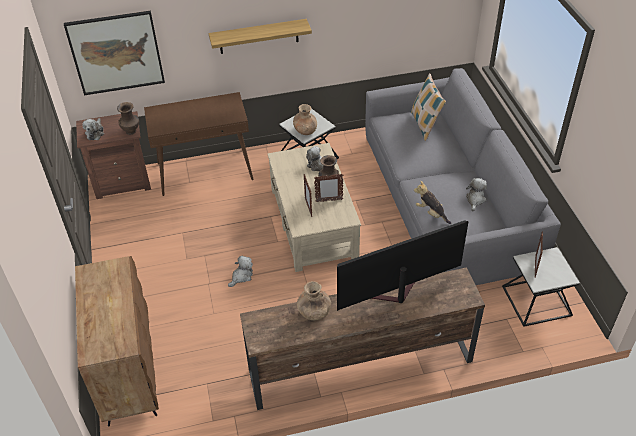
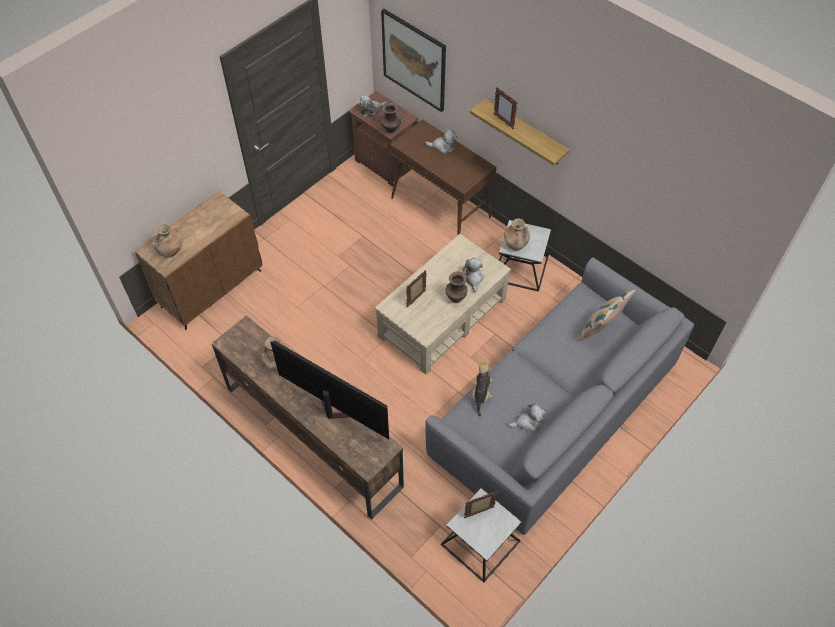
camera: 55 degrees right, 10 degrees up
plush toy [228,255,253,287] -> plush toy moved to [425,129,457,154]
picture frame [314,174,343,202] -> picture frame moved to [494,87,517,129]
none -> brown vase [152,223,183,258]

